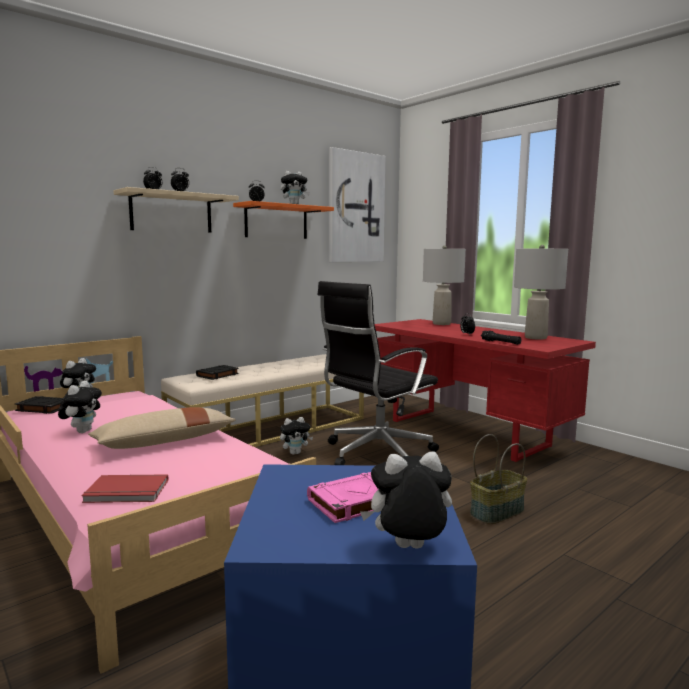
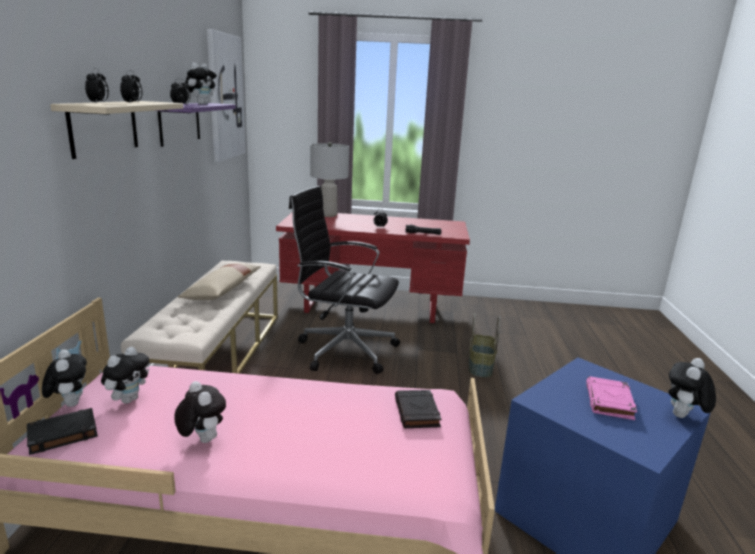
camera: 45 degrees left, 10 degrees up
red book [81,474,168,503] -> none
beige pillow [88,407,236,449] -> beige pillow moved to [178,263,261,300]
black book [196,365,239,380] -> black book moved to [395,390,441,428]
orange shelf [233,201,334,239] -> purple shelf [157,103,236,147]
plush toy [280,417,313,455] -> plush toy moved to [101,347,149,404]
black office chair [317,281,439,465] -> black office chair turned 105 degrees clockwise [289,186,400,374]
grey table lamp [514,245,568,340] -> none

